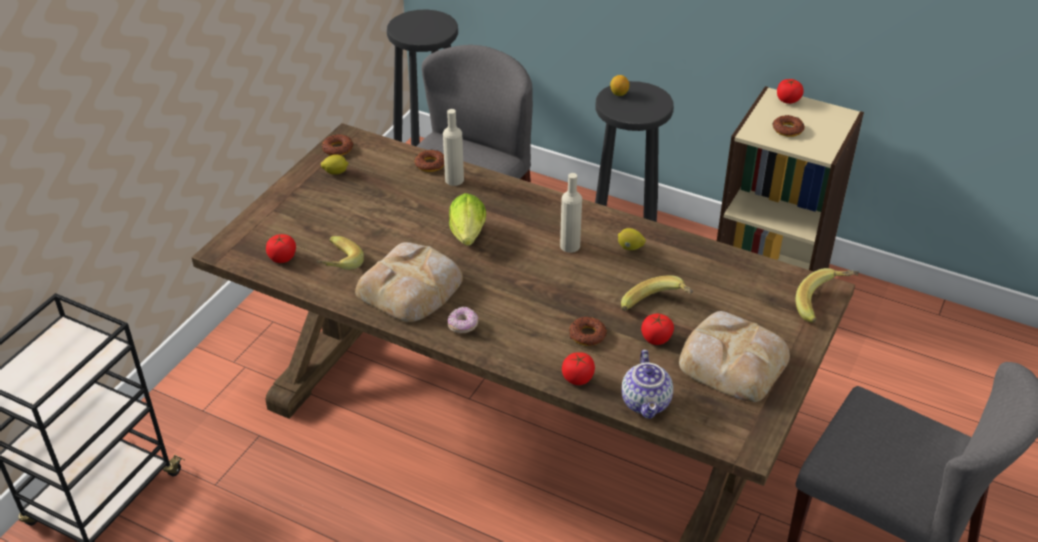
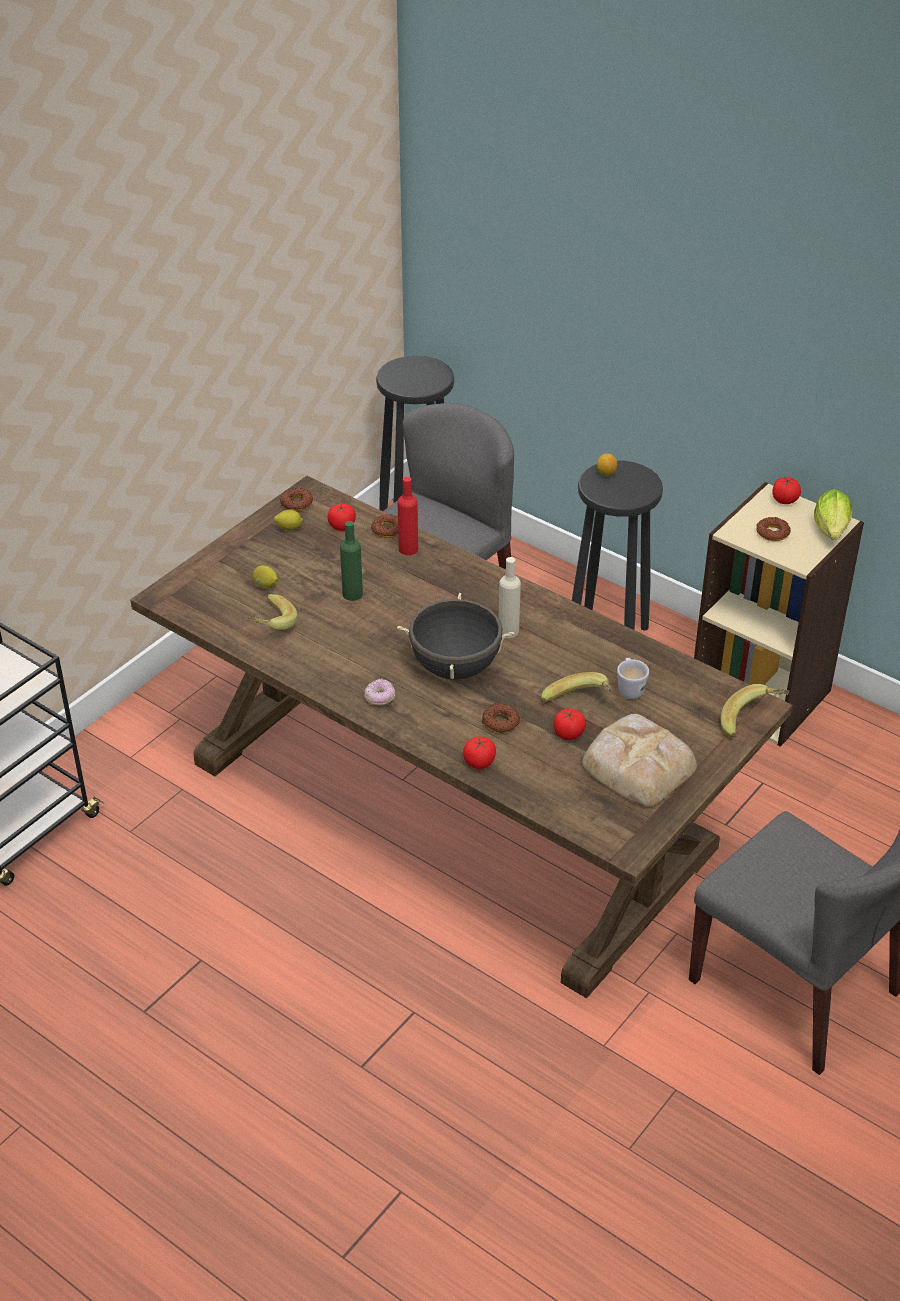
camera: 10 degrees right, 0 degrees up
tomato [266,234,296,263] -> tomato moved to [328,503,356,531]
bread [355,242,463,322] -> none
beige bottle [443,109,464,186] -> red bottle [398,477,418,555]
lettuce [449,193,486,246] -> lettuce moved to [814,489,852,540]
lemon [618,228,646,250] -> lemon moved to [253,565,278,588]
teapot [621,350,673,419] -> none
none -> green bottle [340,521,363,601]
none -> black cooking pot [397,593,514,680]
none -> white mug [617,658,649,699]

